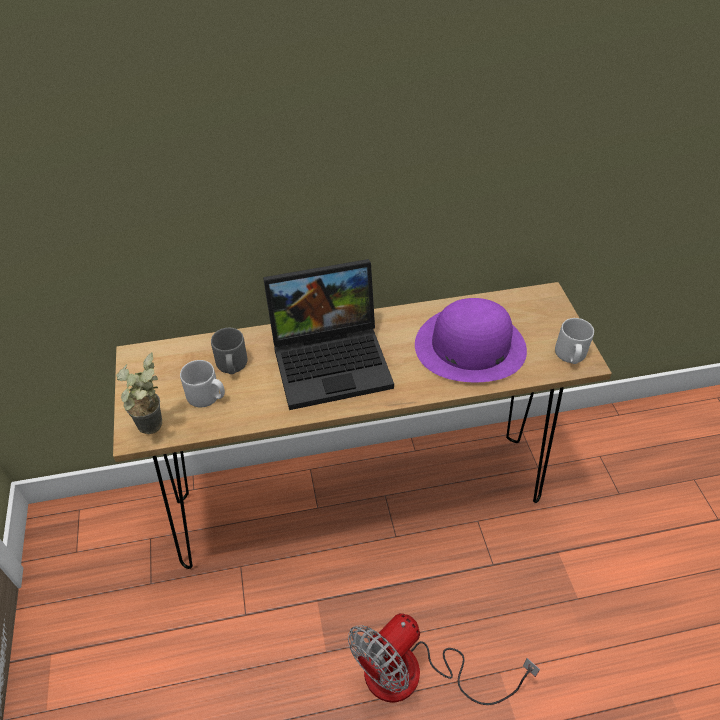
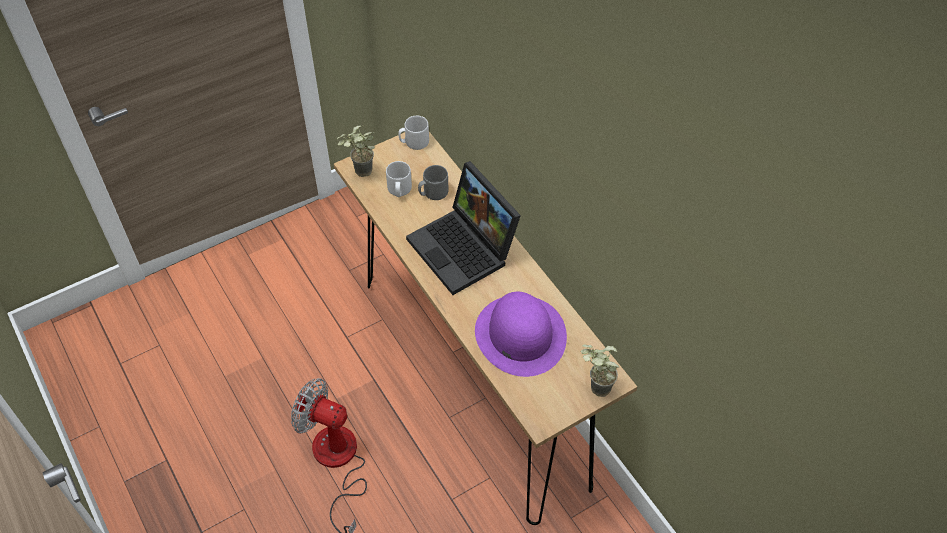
camera: 70 degrees right, 5 degrees up
grey mug [555,318,594,364] -> grey mug moved to [398,116,429,150]
none -> potted plant [581,344,619,397]

